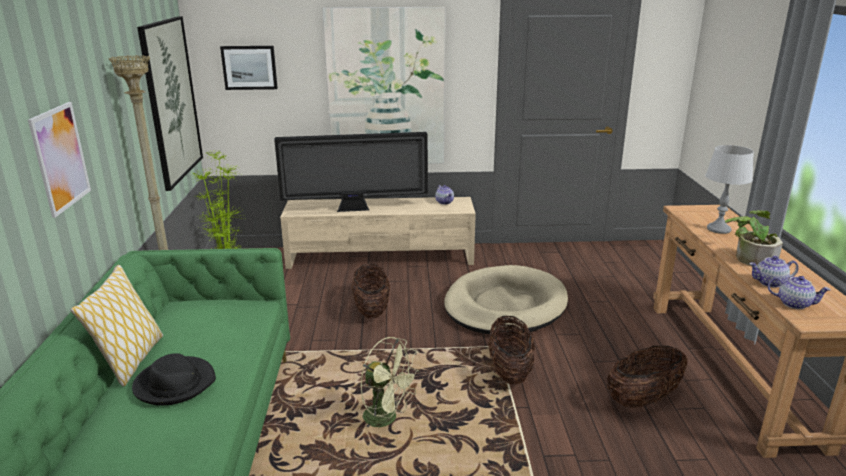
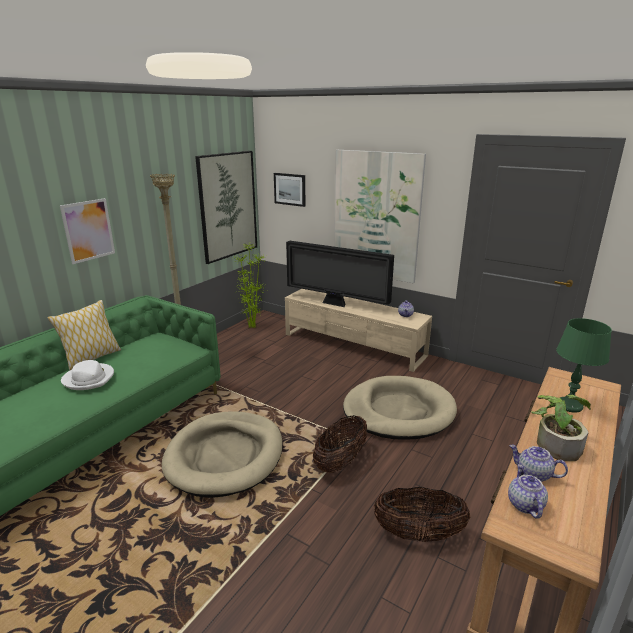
camera: 35 degrees right, 0 degrees up
black hat [132,353,216,406] -> white hat [61,360,114,390]
basket [351,264,390,318] -> none
green fan [360,337,420,427] -> beige dog bed [162,411,283,498]
grey table lamp [705,145,754,234] -> green table lamp [556,318,612,413]
teapot [768,276,831,309] -> teapot turned 150 degrees counterclockwise [508,464,548,519]

